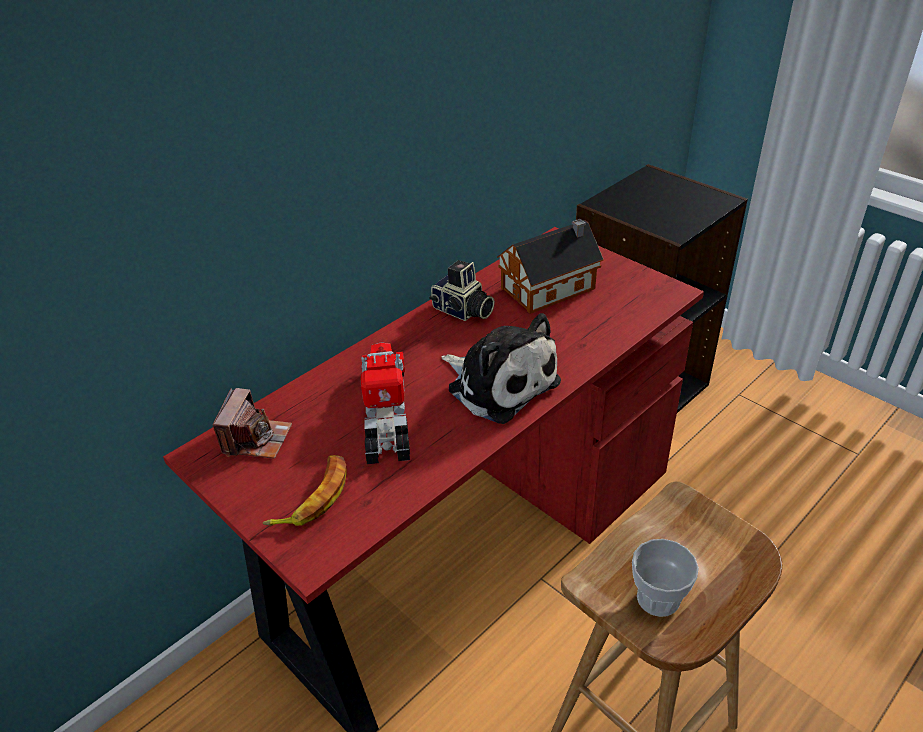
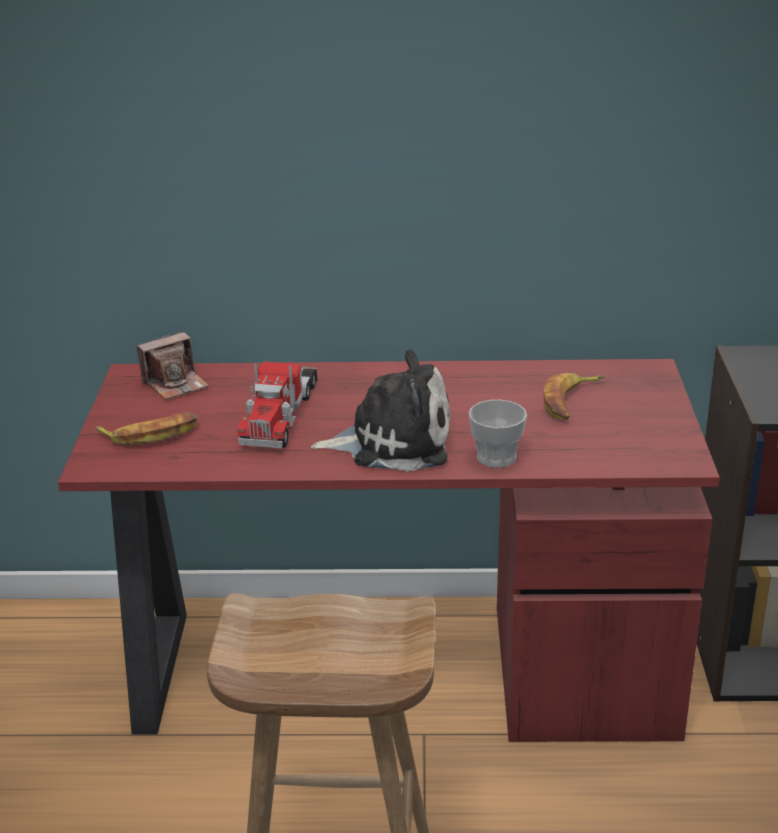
camera: 45 degrees right, 10 degrees down
toy truck [361,342,410,464] -> toy truck turned 150 degrees clockwise [237,362,317,448]
camera [429,260,495,321] -> none
plush toy [442,313,561,424] -> plush toy turned 90 degrees counterclockwise [311,349,450,472]
toy house [497,219,604,314] -> banana [544,373,604,420]
cup [632,539,699,617] -> cup moved to [469,400,527,468]

